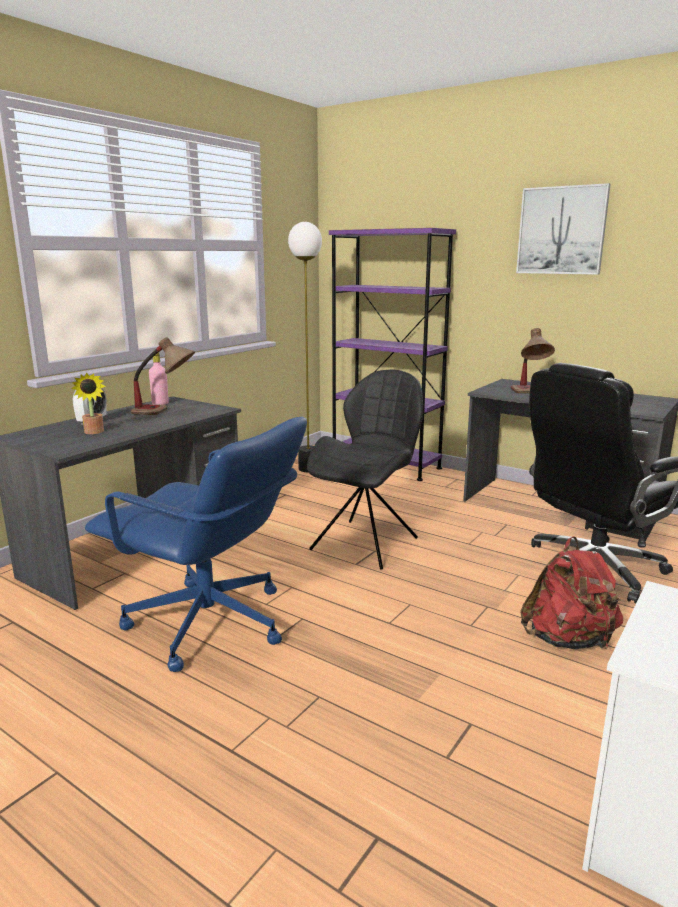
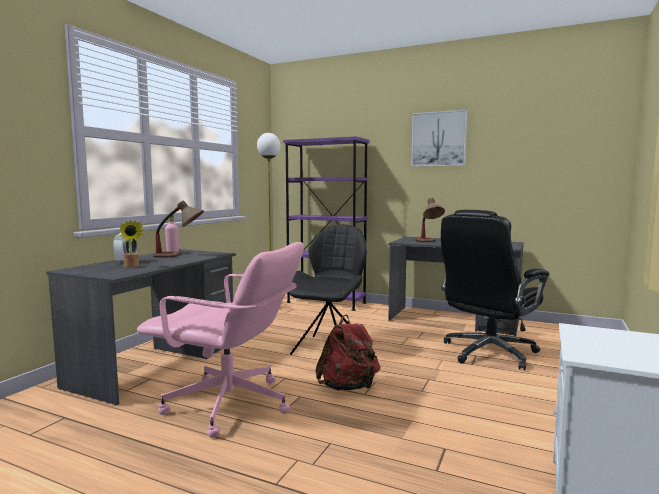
camera: 10 degrees left, 10 degrees down
blue office chair [85,417,307,672] -> pink office chair [137,242,304,438]
red backpack [520,536,623,649] -> red backpack moved to [315,315,380,391]

